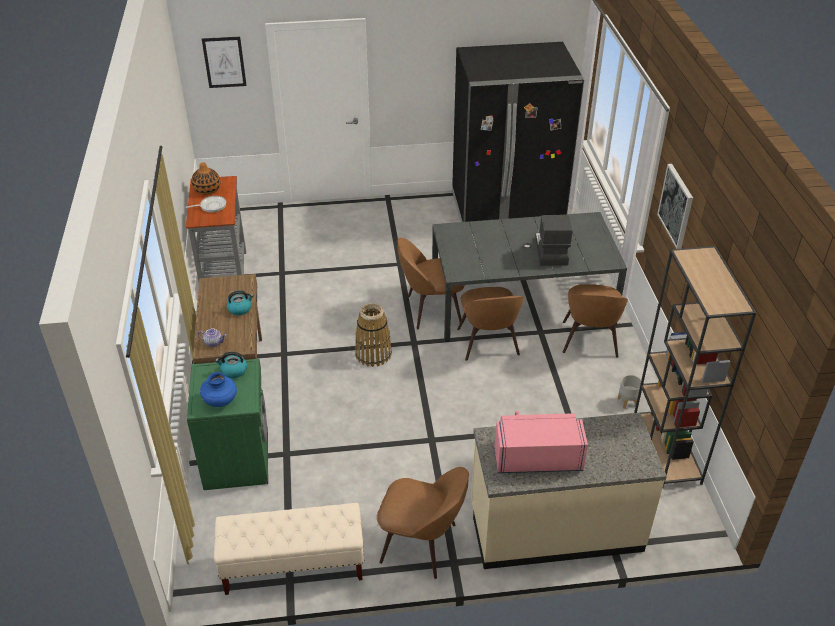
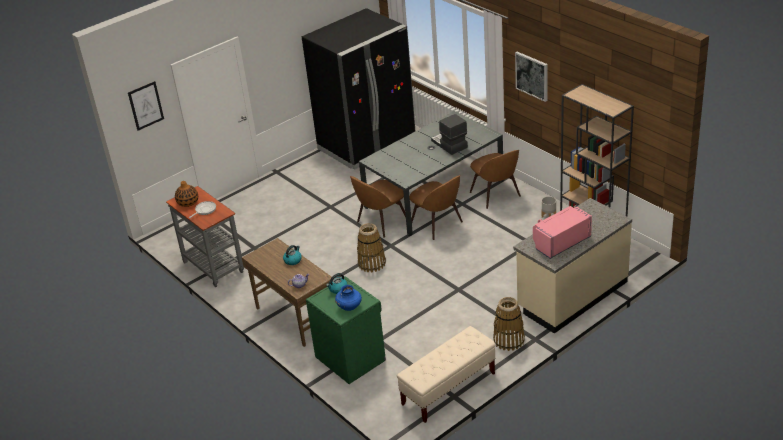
camera: 30 degrees left, 5 degrees down
brown chair [377,467,469,579] -> basket [493,297,525,351]

